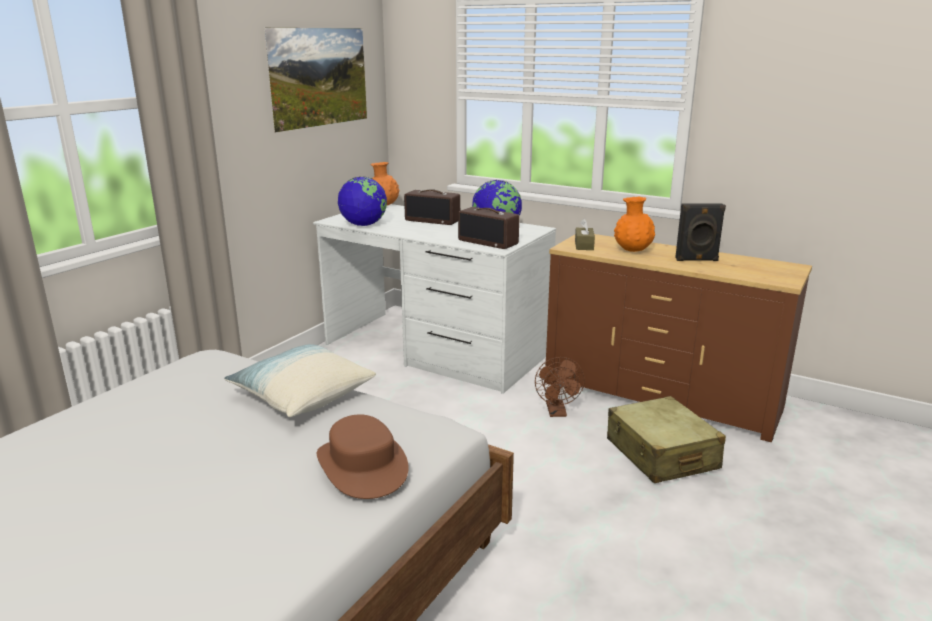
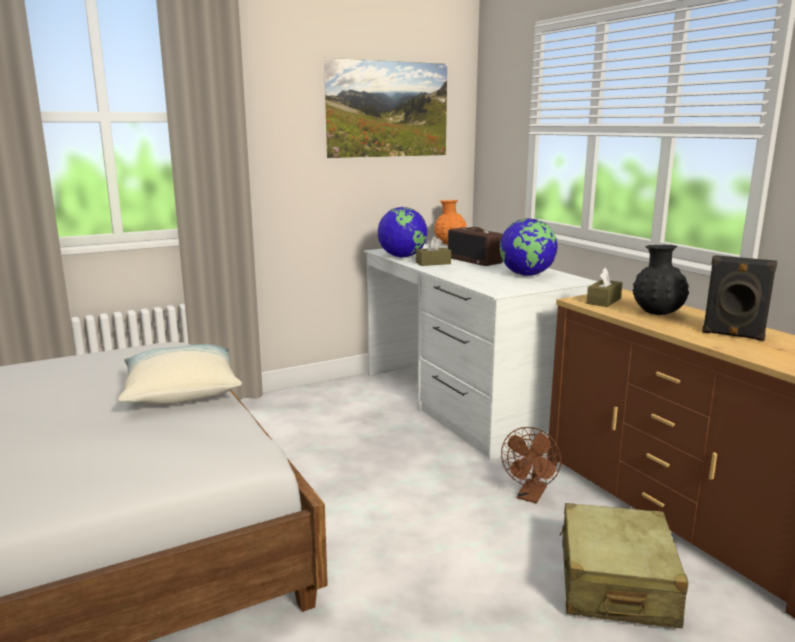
camera: 30 degrees right, 5 degrees down
brown hat [317,414,409,499] -> none
radio [458,207,519,249] -> none
orange vase [614,196,655,252] -> black vase [633,245,689,315]
none -> brown tissue box [416,237,451,266]

